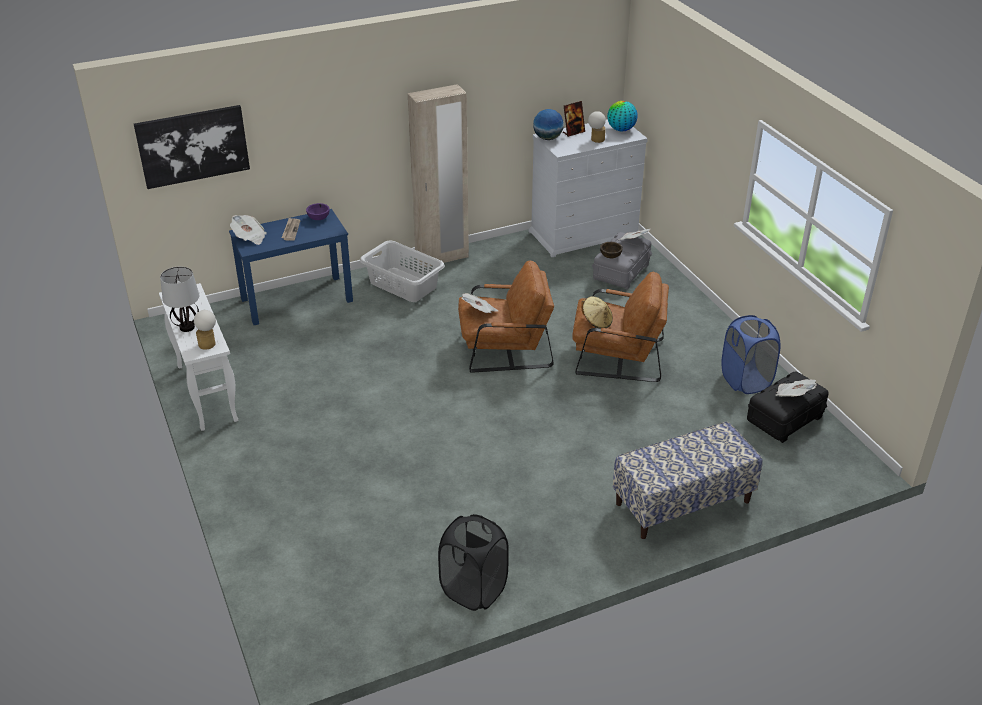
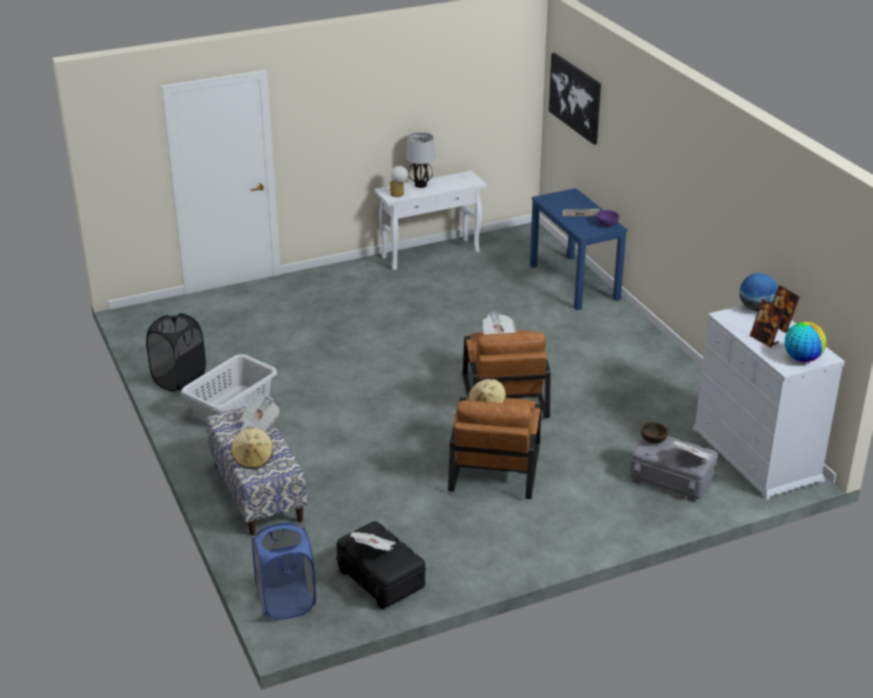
camera: 90 degrees right, 5 degrees down
newspaper [230,215,267,245] -> newspaper moved to [240,396,279,432]
grey laundry basket [360,241,445,302] -> grey laundry basket moved to [181,354,277,422]
beige wardrobe [408,84,469,267] -> none
table lamp [588,111,606,143] -> picture frame [750,299,785,348]
blue laundry basket [721,315,780,394] -> blue laundry basket moved to [252,523,316,620]
none -> beige hat [231,428,273,469]

